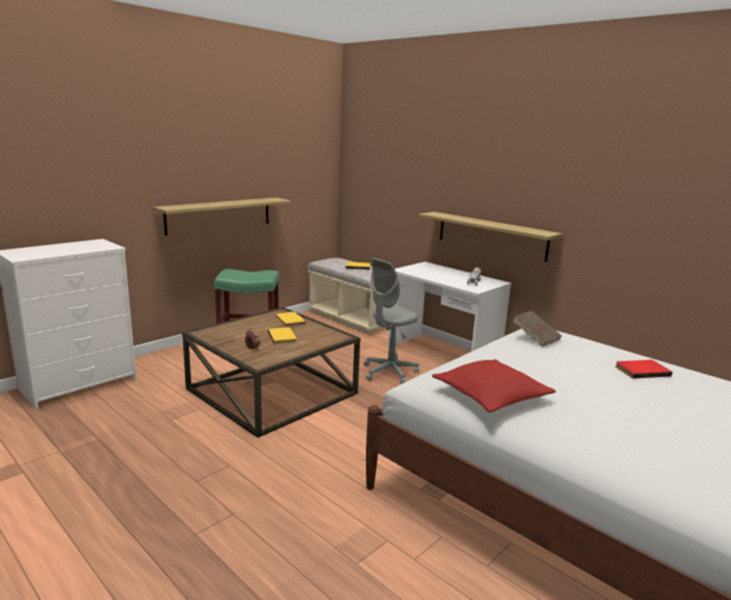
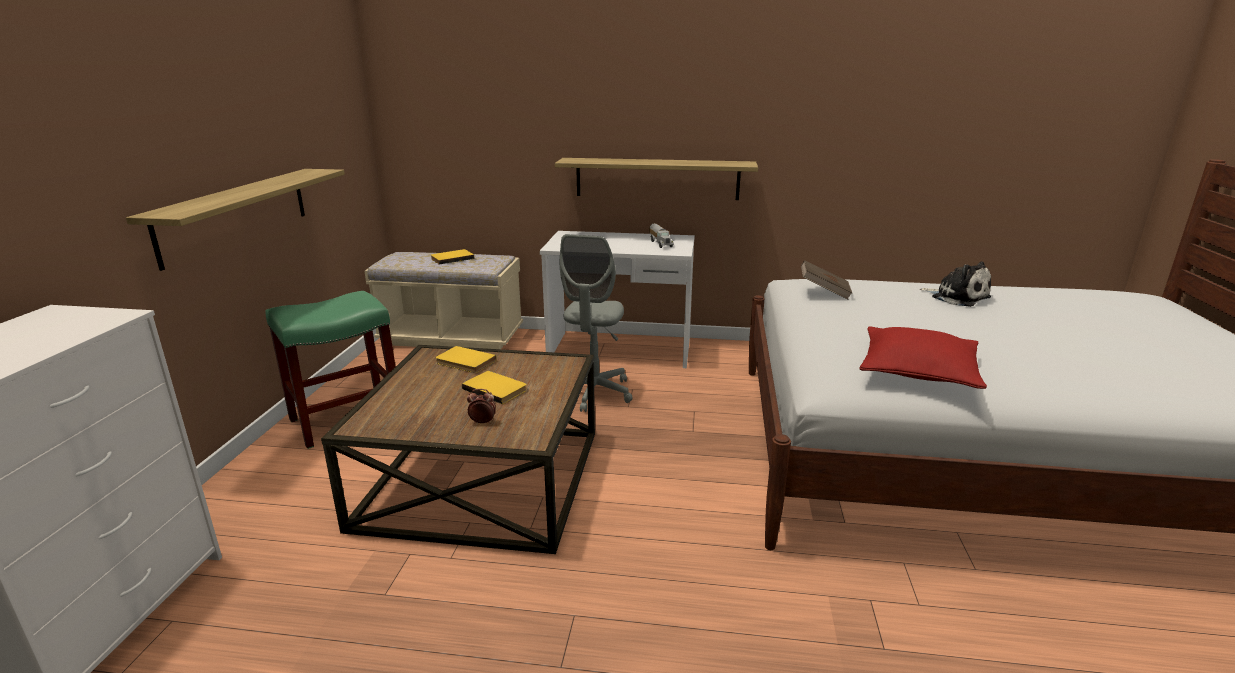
camera: 35 degrees left, 5 degrees up
red book [615,360,672,379] -> plush toy [920,261,991,307]

